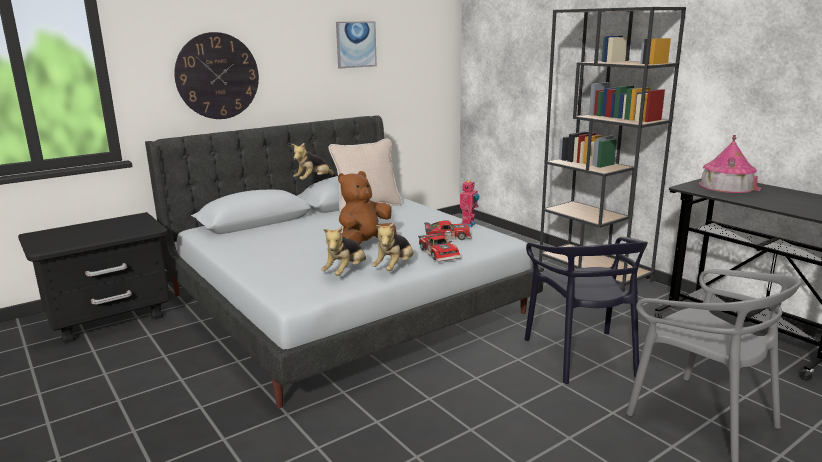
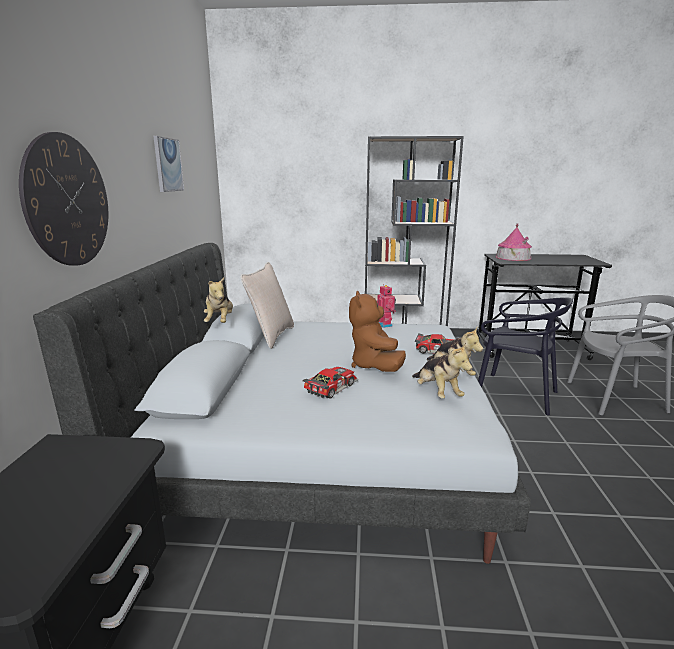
camera: 50 degrees left, 0 degrees up
toy car [424,220,472,240] -> toy car moved to [302,367,358,399]

